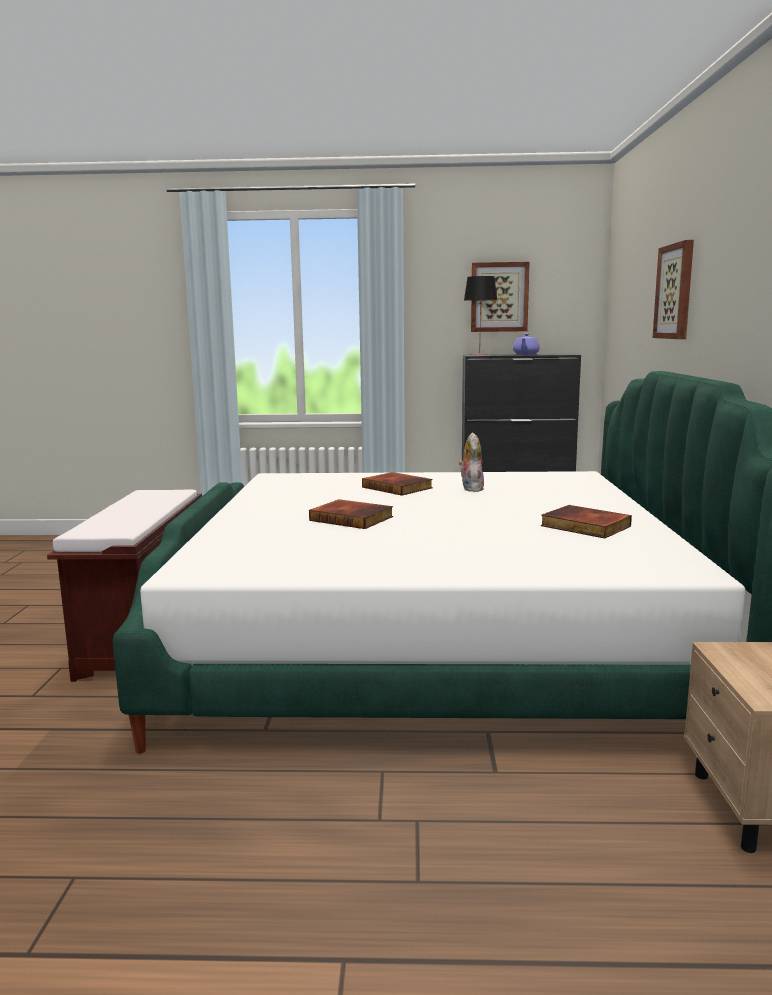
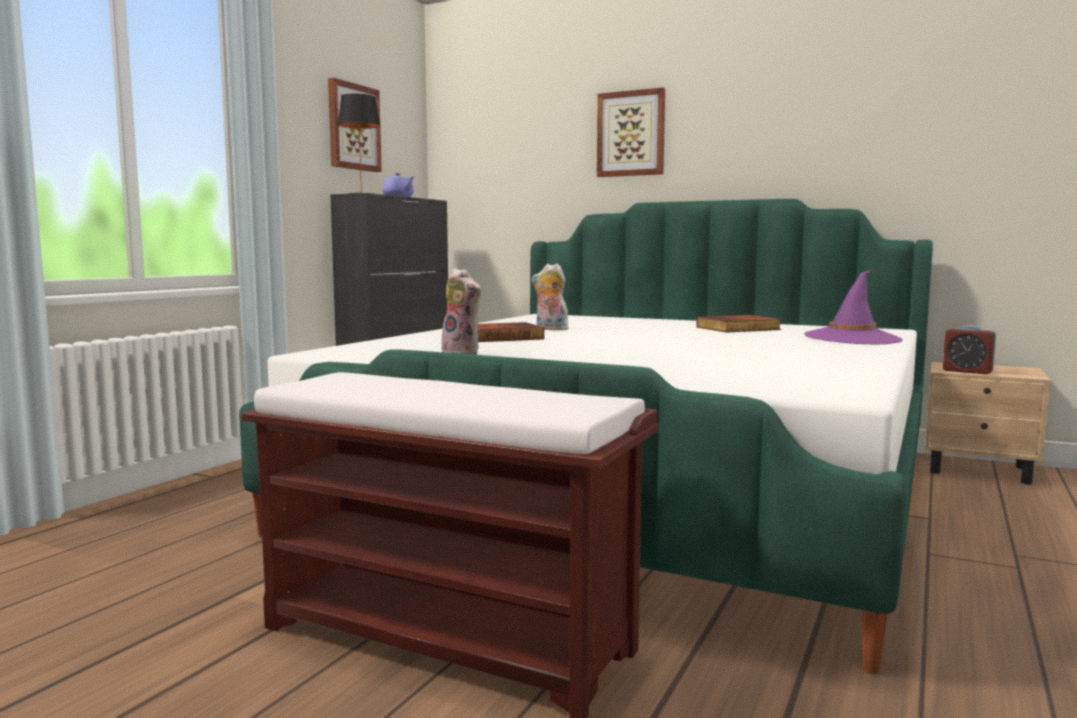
camera: 65 degrees left, 5 degrees down
book [309,499,393,529] -> none
none -> plush toy [441,268,482,355]
none -> purple hat [804,269,903,344]
none -> alarm clock [943,325,996,374]

